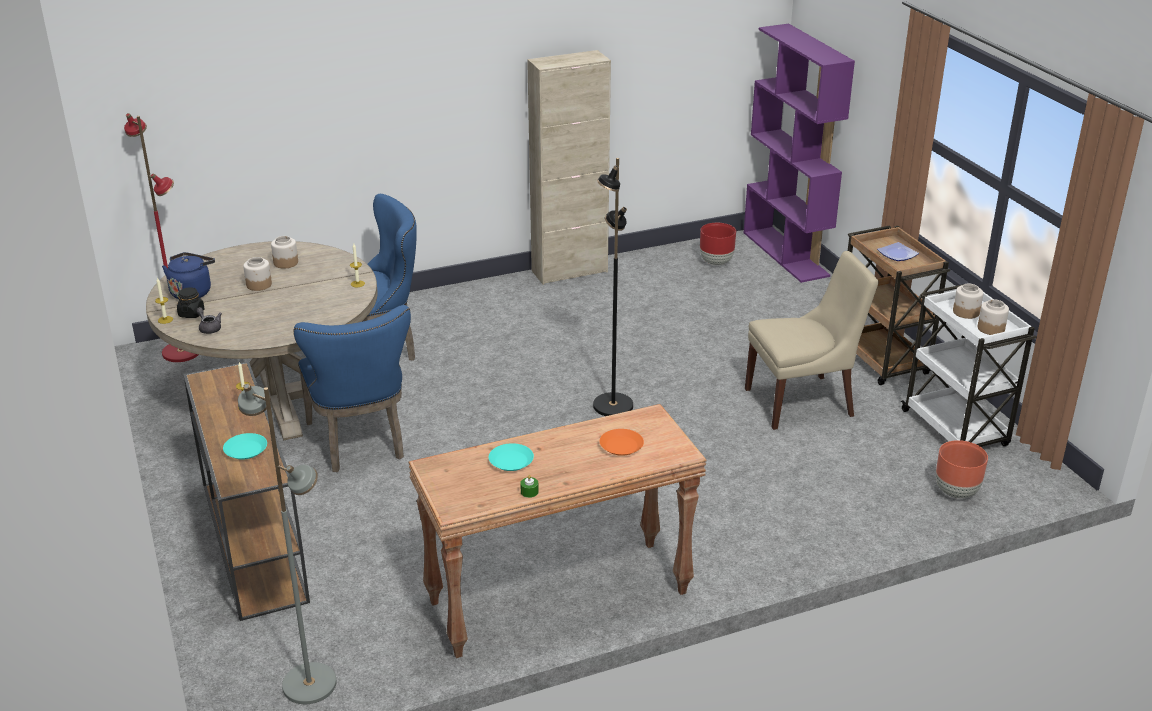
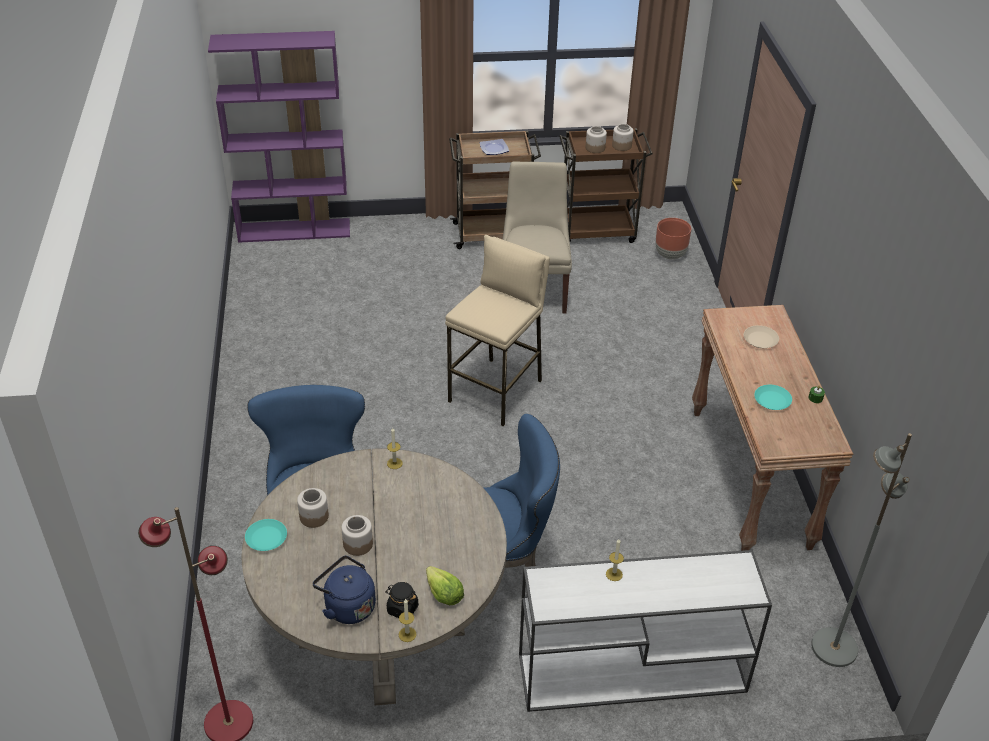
camera: 75 degrees left, 10 degrees up
brown console table [183,361,310,621] -> white console table [519,550,772,712]
grey teapot [196,307,222,334] -> lettuce [426,566,464,605]
turquoise plate [223,433,267,460] -> turquoise plate moved to [245,519,287,551]
beige cabinet [527,50,611,285] -> none
black floor lamp [593,158,633,416] -> beige stool [445,235,550,426]
orange plate [600,429,644,456] -> beige plate [744,325,779,348]
red planter [700,223,736,265] -> none
white cart [901,284,1037,447] -> brown cart [559,128,653,243]

